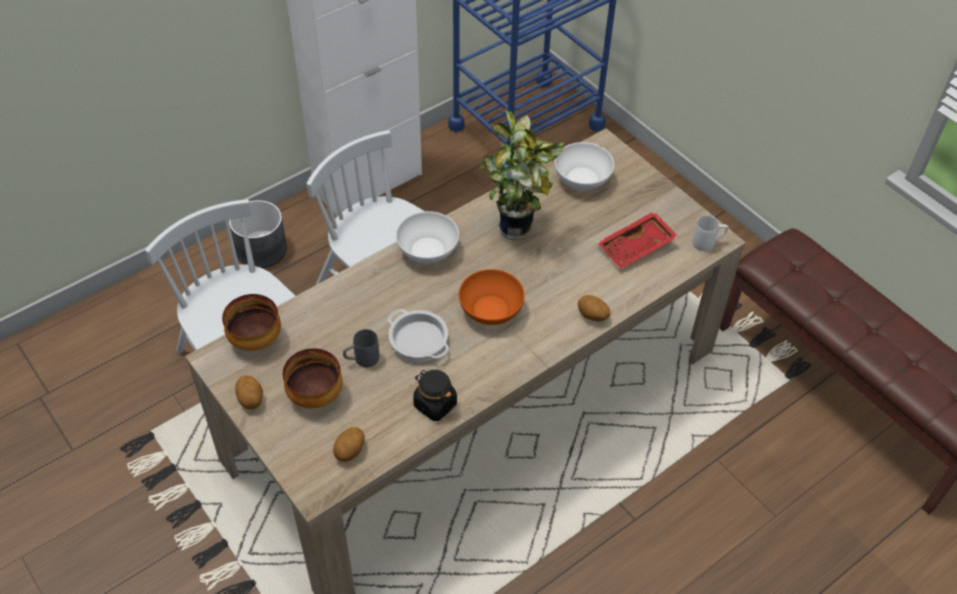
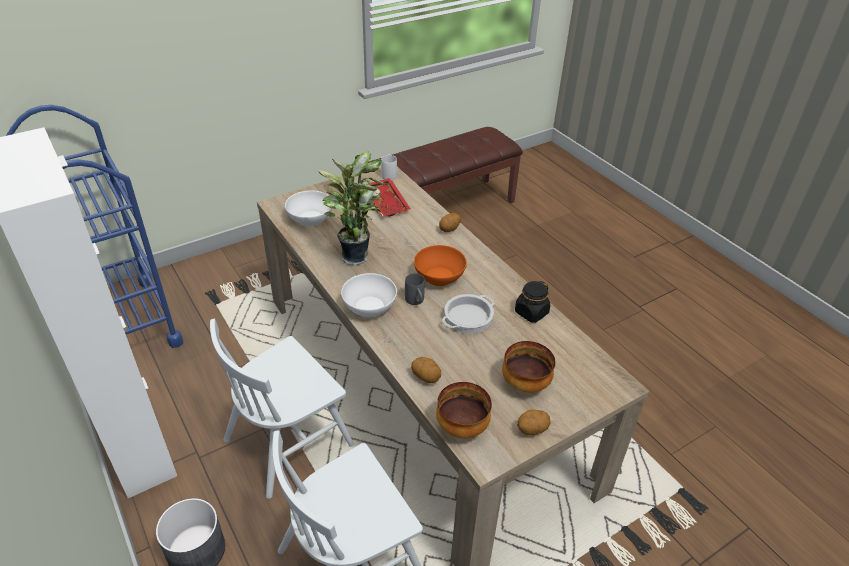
camera: 85 degrees left, 10 degrees down
potato [333,427,365,462] -> potato moved to [411,357,441,383]
grey mug [343,329,379,367] -> grey mug moved to [405,273,425,305]

